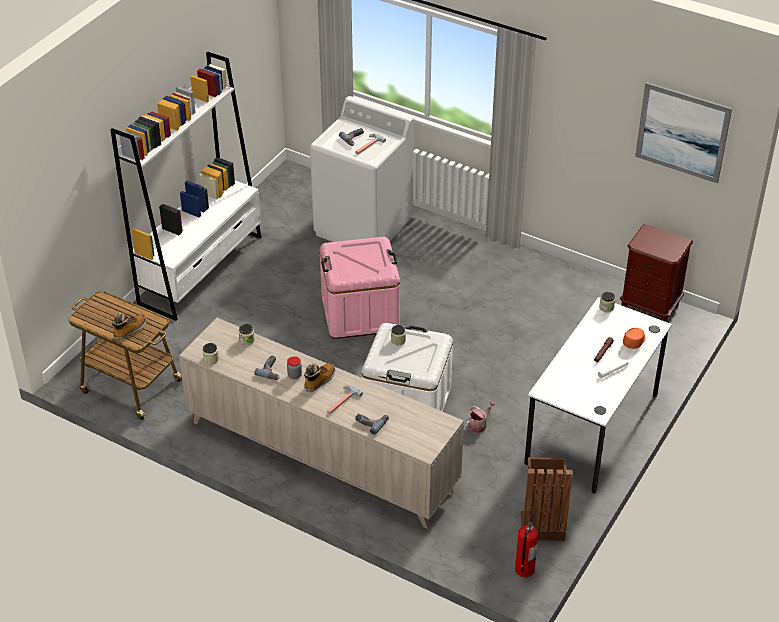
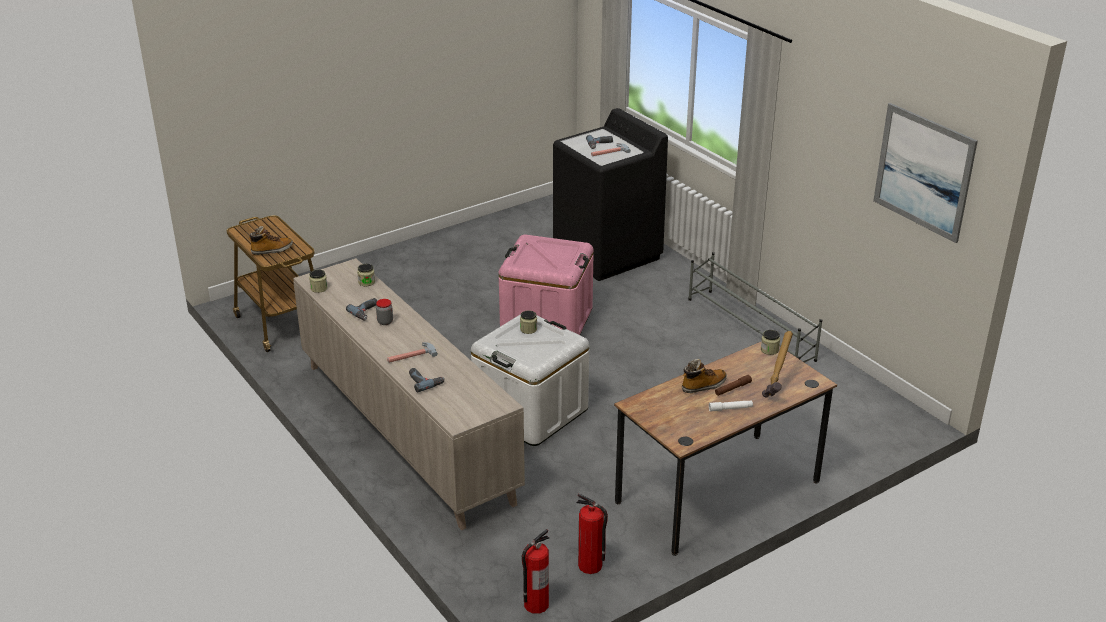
camera: 25 degrees right, 10 degrees down
white bookcase [110,52,262,321] -> none
boot [304,363,335,392] -> boot moved to [682,359,727,393]
white washing machine [310,96,414,242] -> black washing machine [553,108,668,281]
watering can [465,400,496,433] -> none
brown trash can [521,457,573,541] -> fire extinguisher [576,494,608,574]
white desk [524,297,672,494] -> brown desk [614,341,837,556]
brown nightstand [620,224,693,322] -> none
orange cap [623,328,646,349] -> hammer [762,331,793,398]
none -> grey shoe rack [688,252,822,363]

